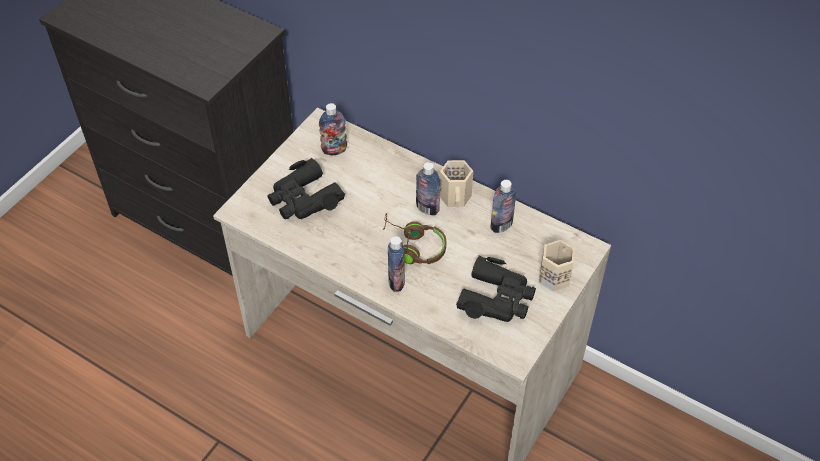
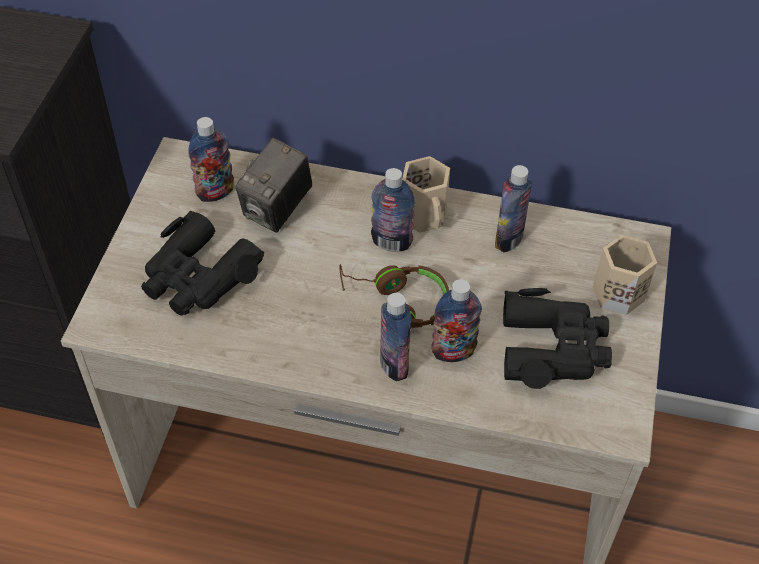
camera: 20 degrees left, 0 degrees up
none -> camera [236,138,312,233]
none -> bottle [431,279,482,362]

